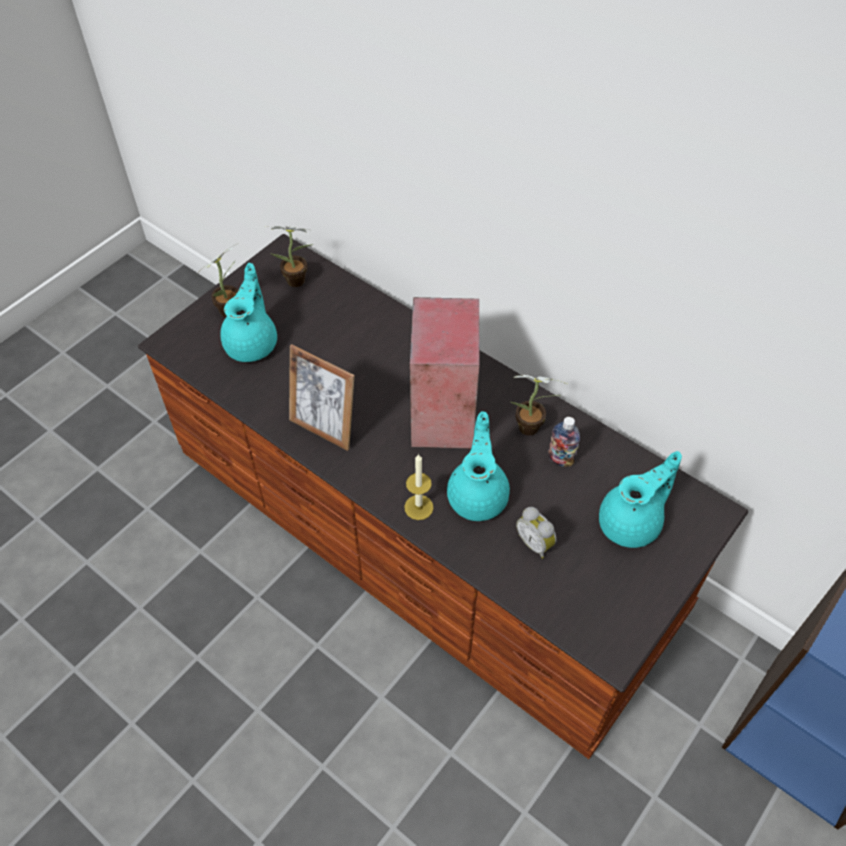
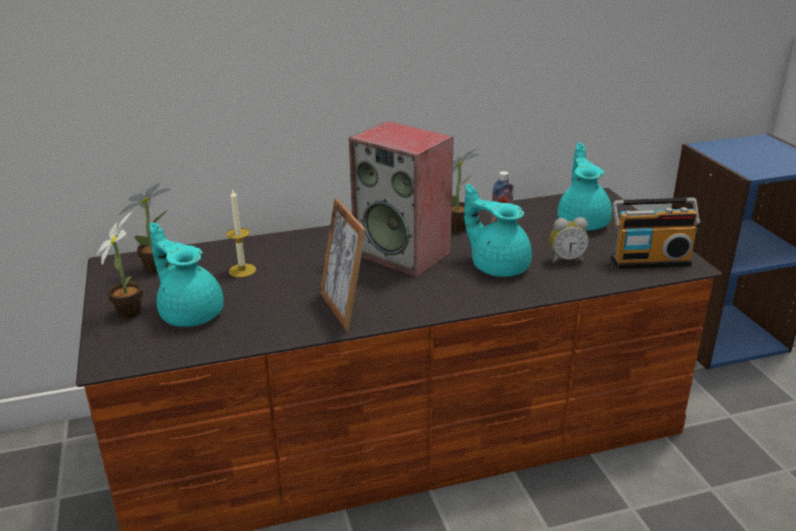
camera: 55 degrees left, 25 degrees down
picture frame [289,344,355,451] -> picture frame turned 90 degrees clockwise [320,198,366,331]
candle [404,454,434,520] -> candle moved to [226,190,256,278]
none -> radio [611,197,700,269]

